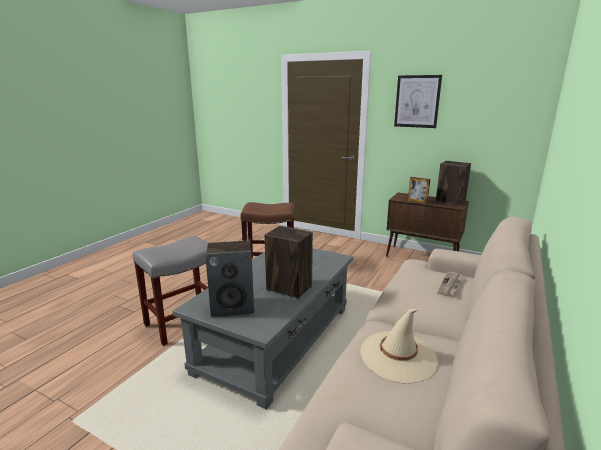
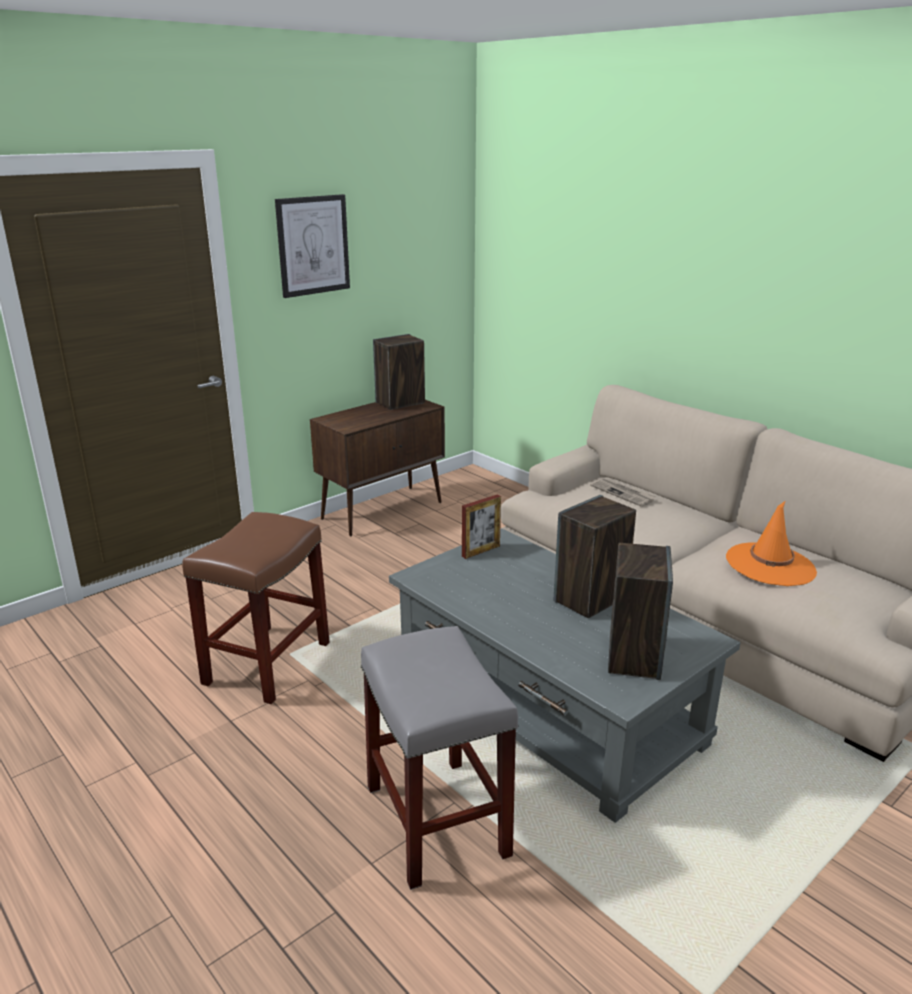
camera: 70 degrees left, 5 degrees up
beige hat [360,309,438,384] -> orange hat [726,501,817,586]
picture frame [408,177,430,204] -> picture frame moved to [462,494,501,559]

